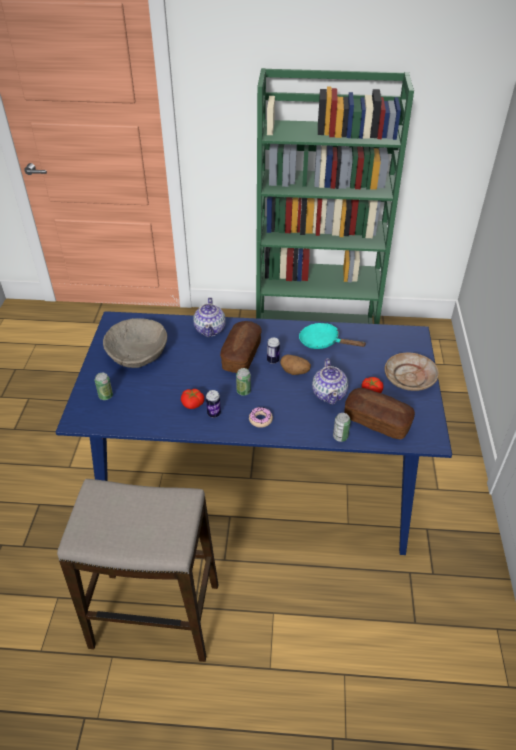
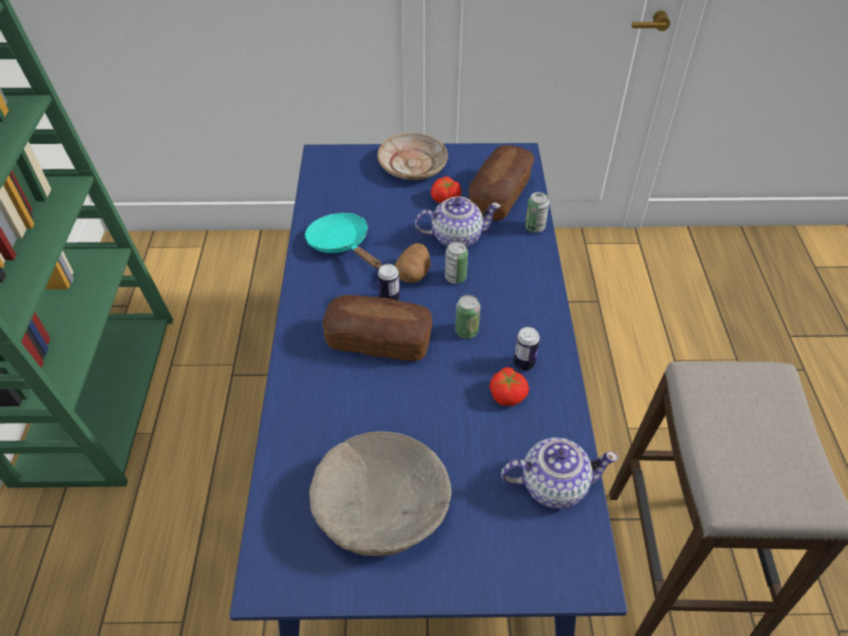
camera: 95 degrees left, 5 degrees up
can [95,373,113,400] -> can moved to [445,241,468,284]
teapot [193,297,226,337] -> teapot moved to [501,437,618,509]
donut [249,407,273,428] -> none
turquoise frying pan [299,323,367,349] -> turquoise frying pan turned 120 degrees clockwise [305,213,381,269]

